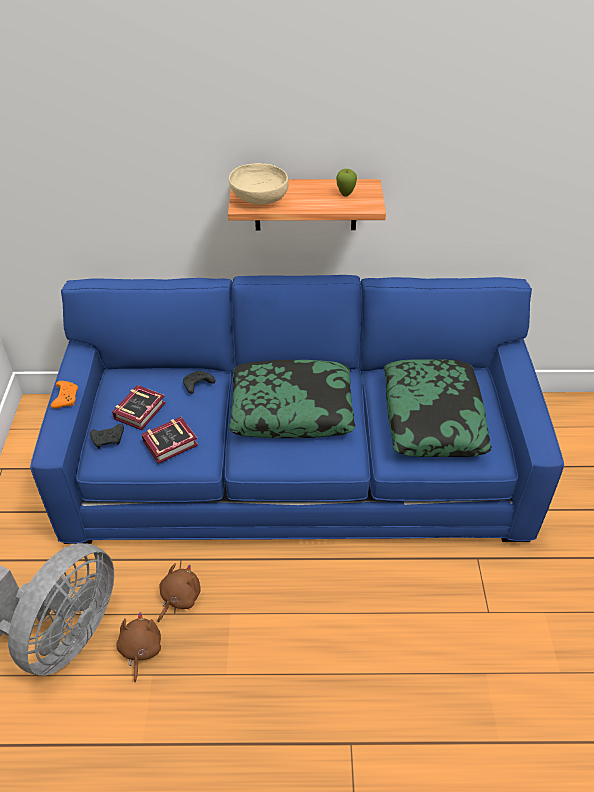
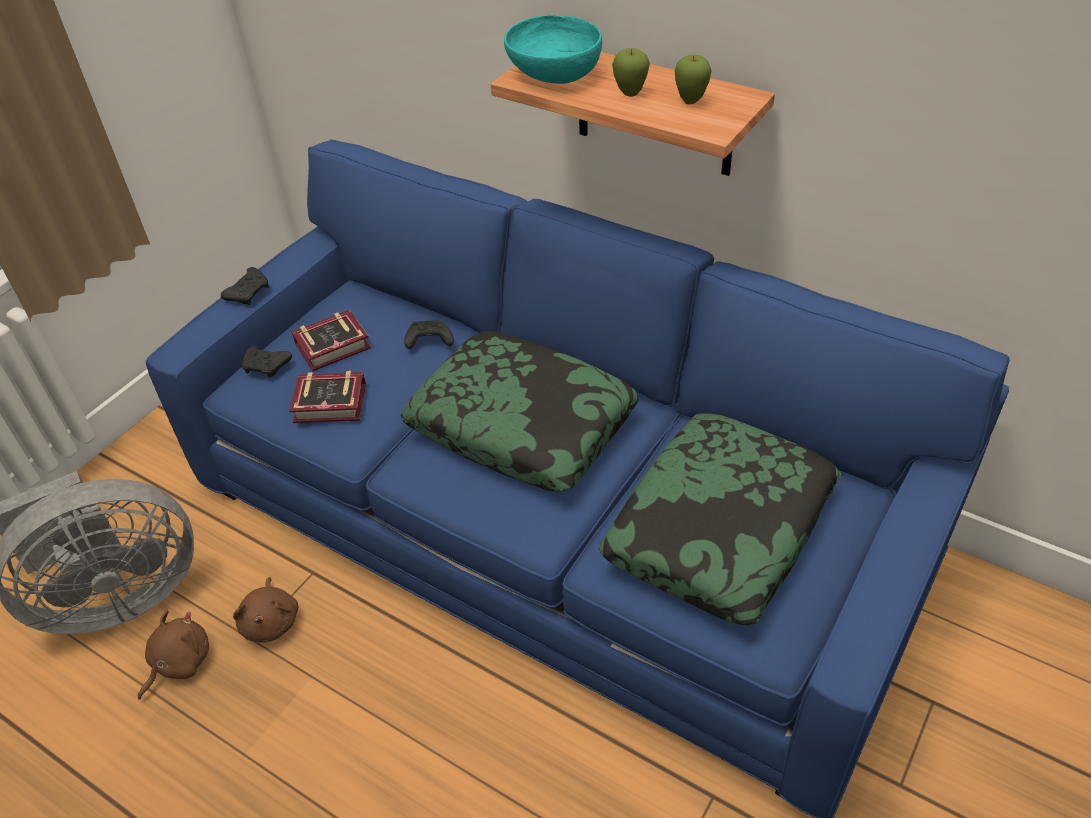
camera: 35 degrees right, 0 degrees up
orange game controller [51,381,78,409] -> black game controller [221,267,269,305]
brown plush toy [158,563,201,622] -> brown plush toy turned 105 degrees clockwise [233,577,298,642]
beige bowl [229,163,289,205] -> turquoise bowl [504,15,602,84]
none -> apple [612,48,650,97]

